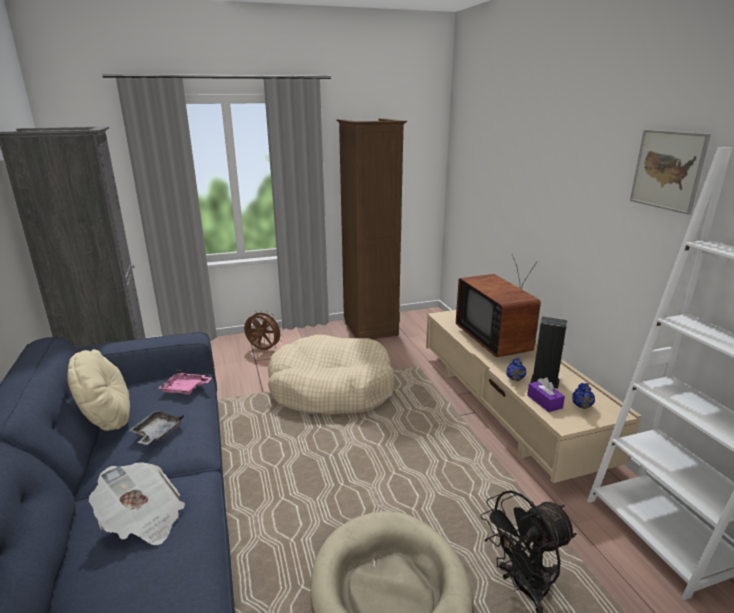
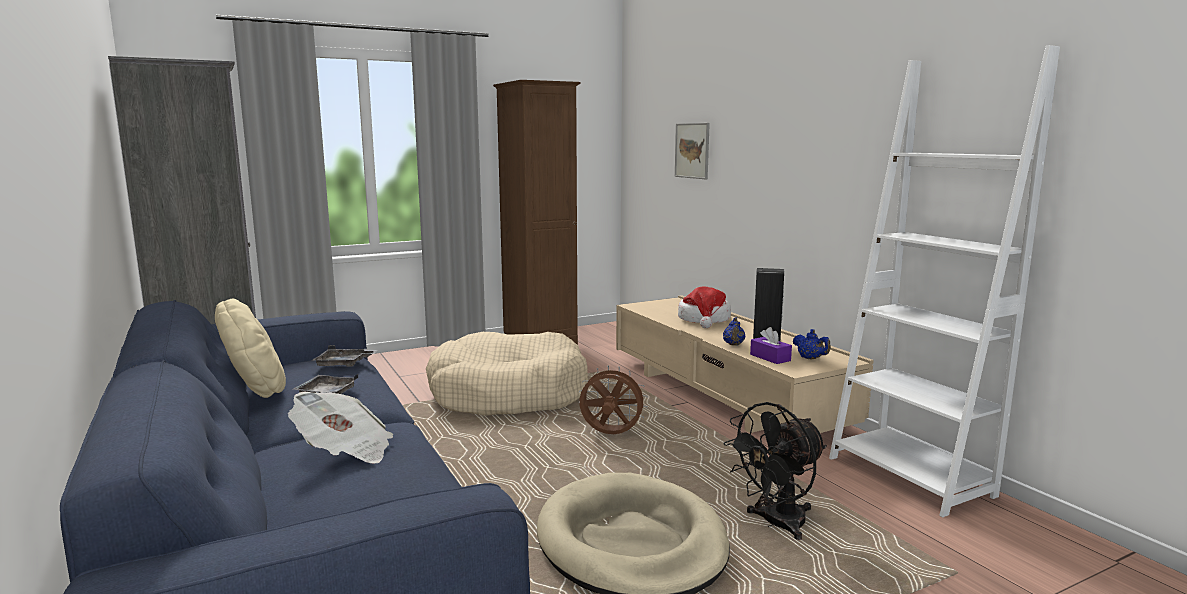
camera: 10 degrees left, 10 degrees down
pink tray [159,370,212,394] -> grey tray [313,345,378,367]
brown fan [244,310,284,350] -> brown fan moved to [579,365,648,434]
television [456,254,541,357] -> hat [678,286,731,328]
blue teapot [572,383,595,409] -> blue teapot turned 45 degrees counterclockwise [793,329,831,360]
picture [630,129,711,215] -> picture moved to [675,123,710,179]

